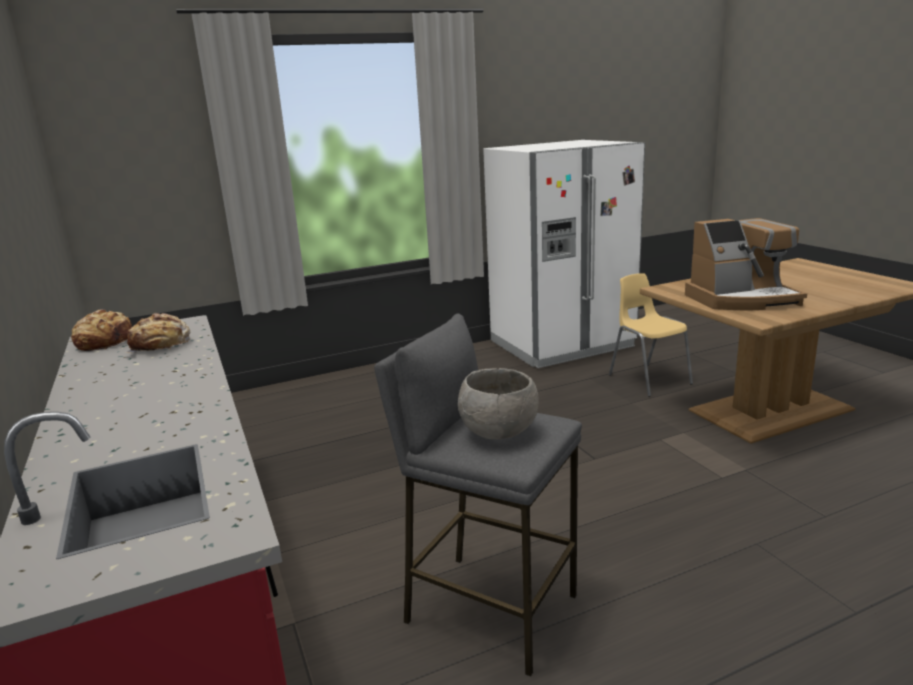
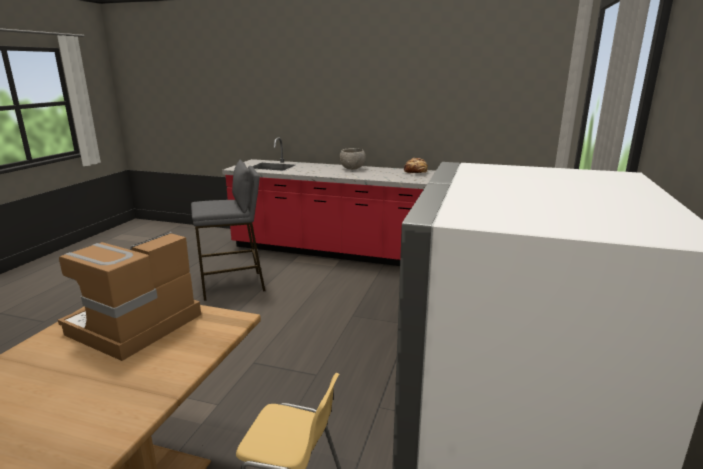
camera: 130 degrees right, 0 degrees up
bread [125,313,190,353] -> none
grey bowl [458,368,539,440] -> grey bowl moved to [340,148,365,170]

